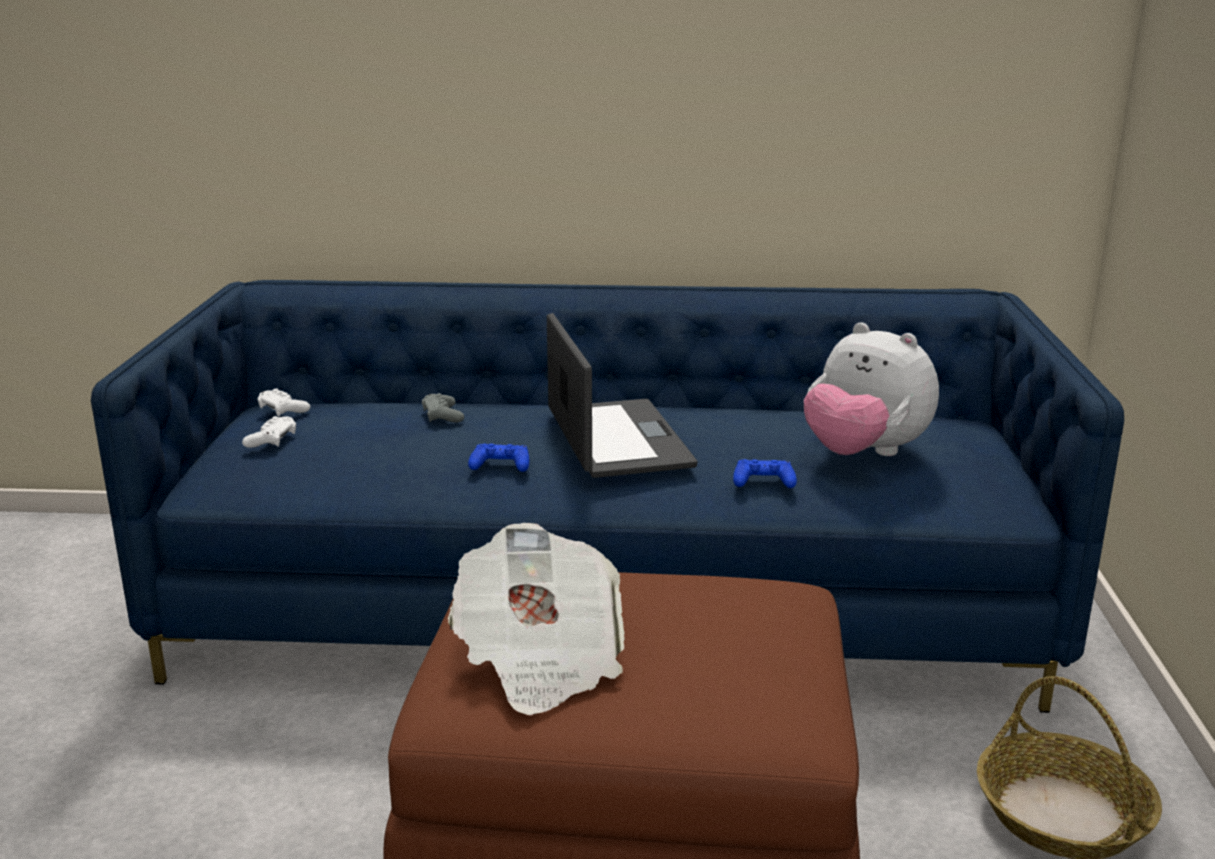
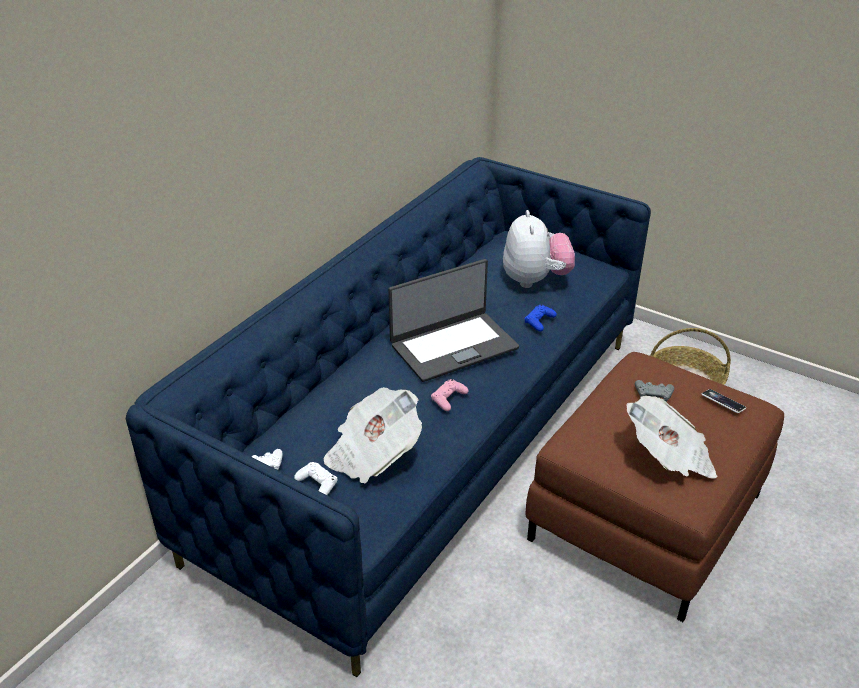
camera: 60 degrees left, 15 degrees up
grey game controller [422,393,464,423] -> grey game controller moved to [635,380,674,402]
blue game controller [468,443,529,472] -> pink game controller [431,379,469,411]
laptop [547,313,698,478] -> laptop turned 135 degrees clockwise [388,259,519,382]
plush toy [804,322,939,456] -> plush toy turned 75 degrees counterclockwise [503,210,575,288]
none -> newspaper [324,387,422,484]
none -> phone [701,389,746,413]

